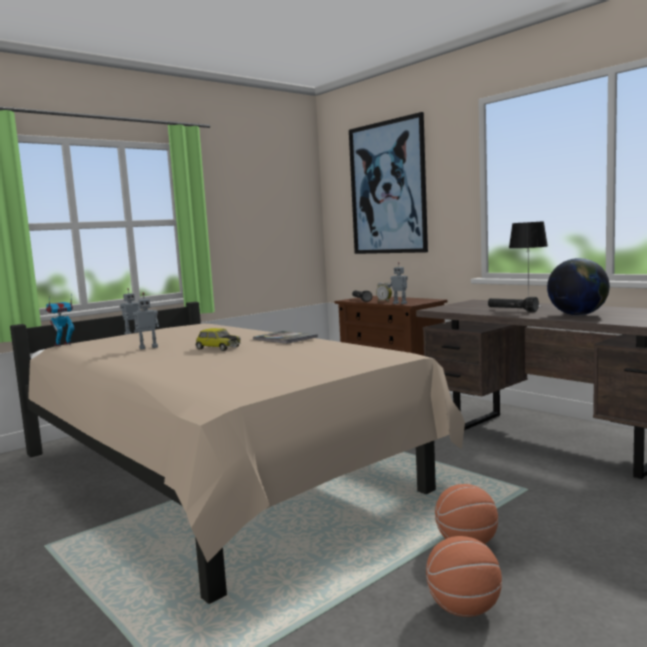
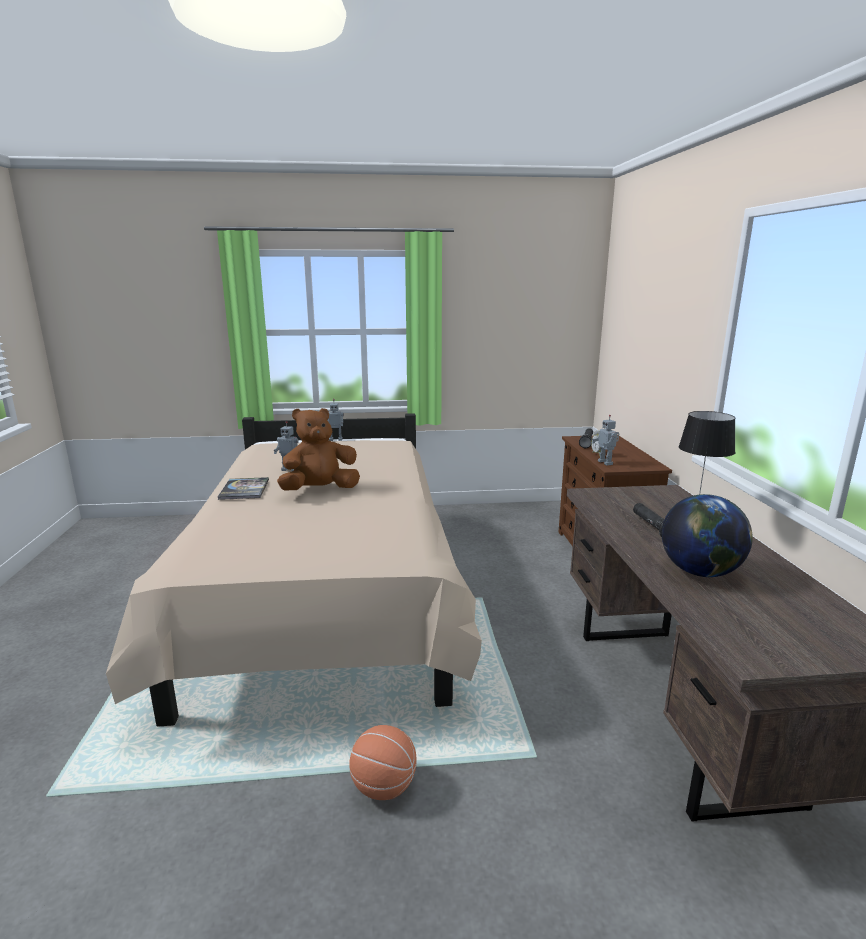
camera: 35 degrees right, 10 degrees up
toy robot [46,294,75,347] -> none
toy car [195,328,241,351] -> brown plush toy [277,408,360,491]
book [253,331,318,344] -> book moved to [218,477,269,500]
picture [349,112,428,254] -> none
basketball [426,536,502,617] -> none

